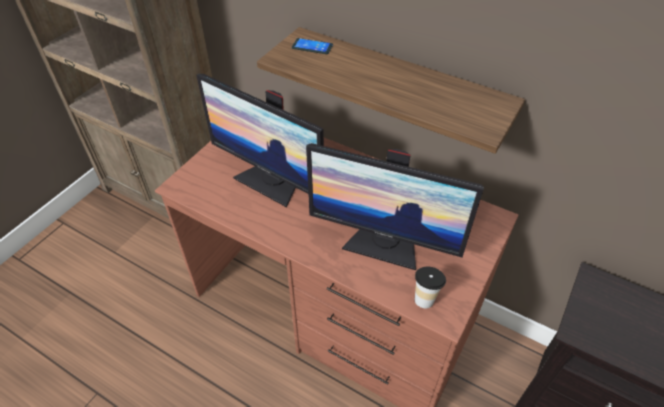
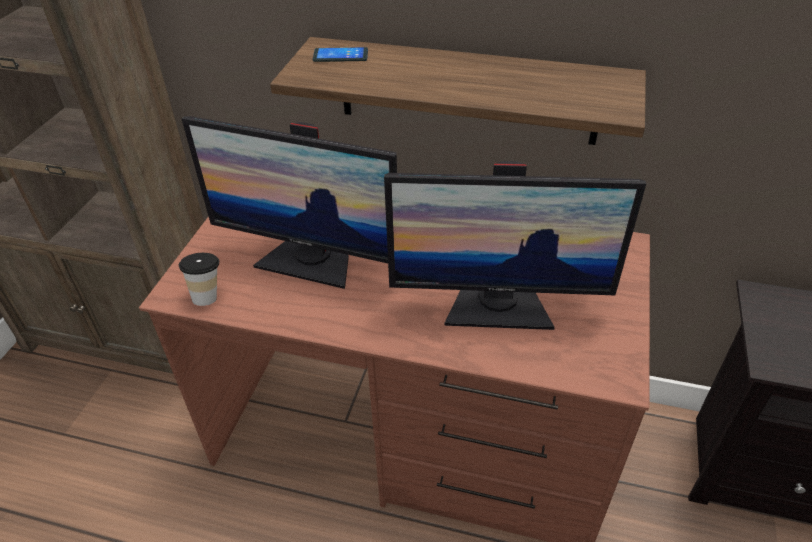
camera: 15 degrees left, 5 degrees down
cup [415,266,446,308] -> cup moved to [179,253,219,306]

